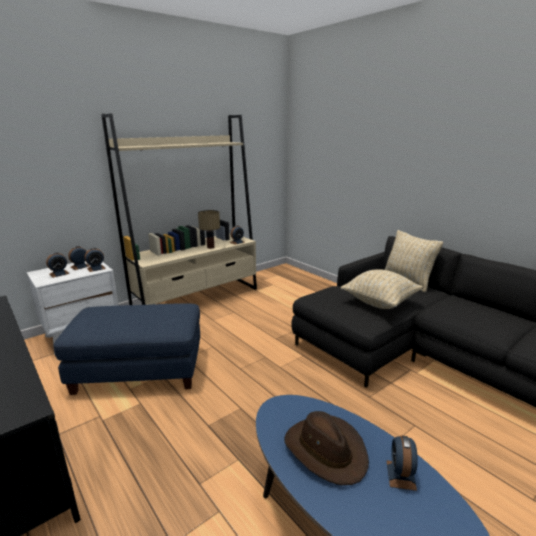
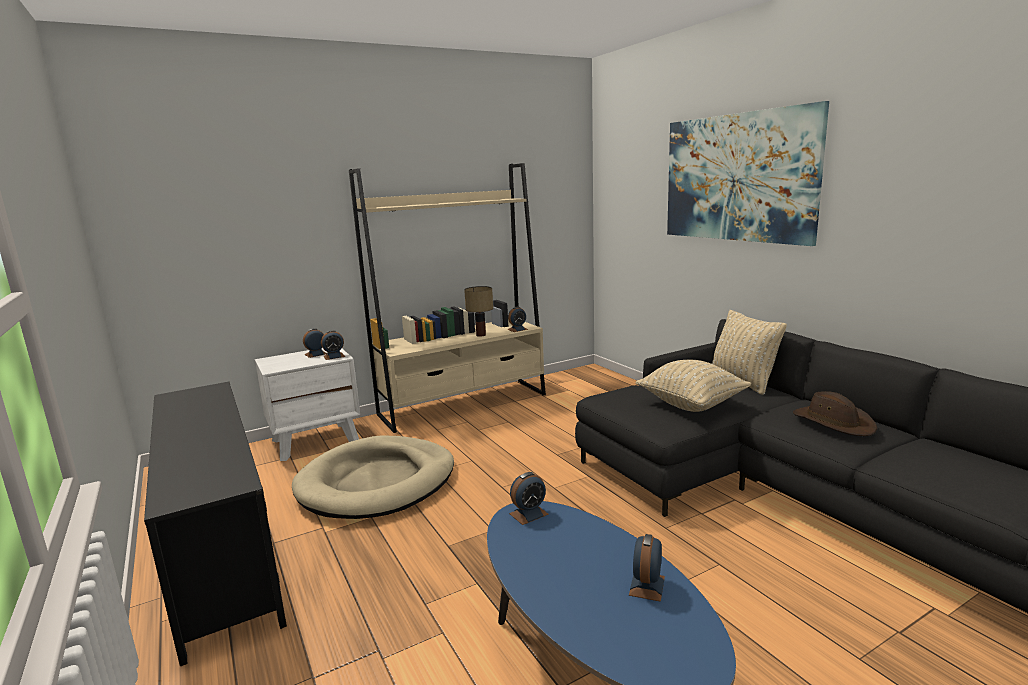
camera: 10 degrees right, 5 degrees down
alarm clock [46,252,70,278] -> alarm clock moved to [509,472,549,525]
blue ottoman [53,303,200,395] -> beige dog bed [292,435,454,519]
brown hat [285,411,369,485] -> brown hat moved to [793,391,877,436]
none -> picture [667,101,829,246]

